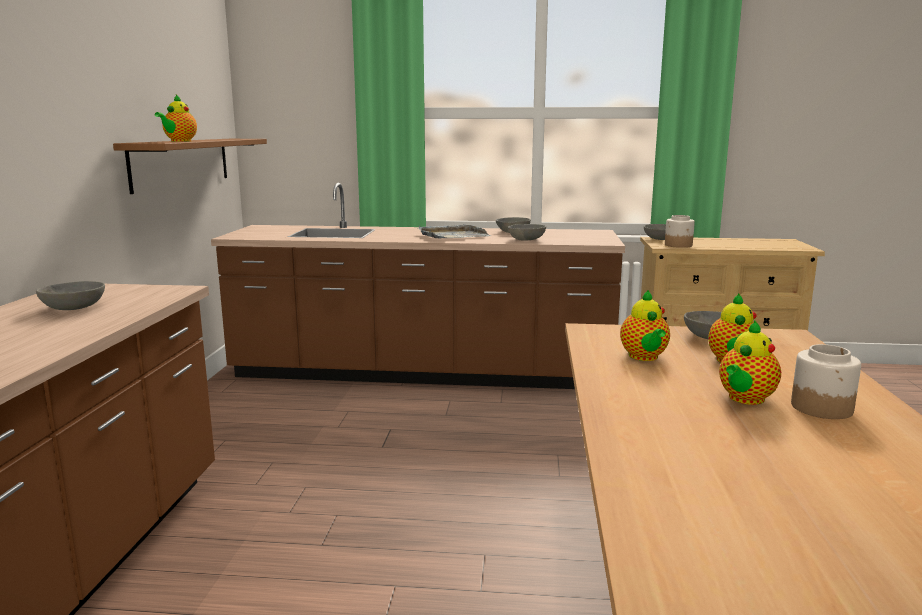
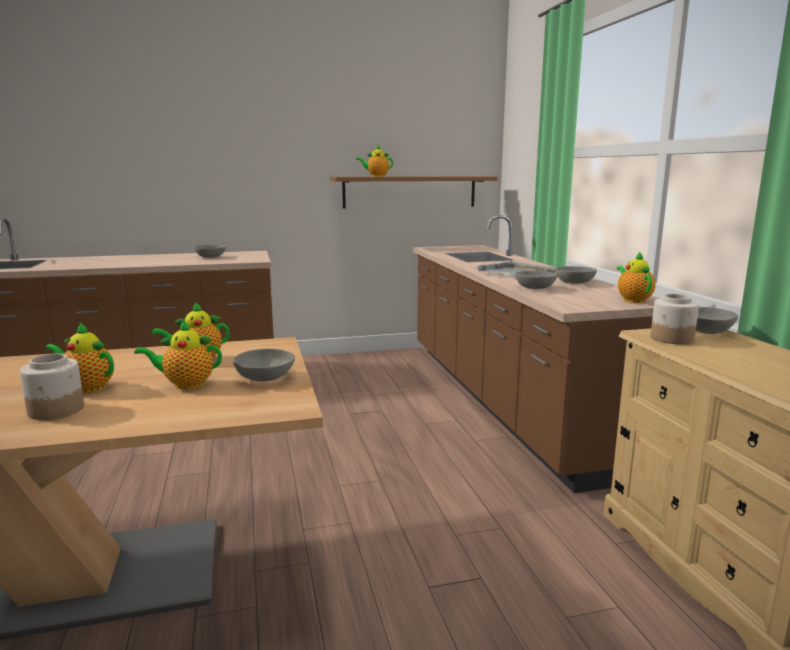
camera: 70 degrees right, 0 degrees up
none -> teapot [617,251,656,303]

